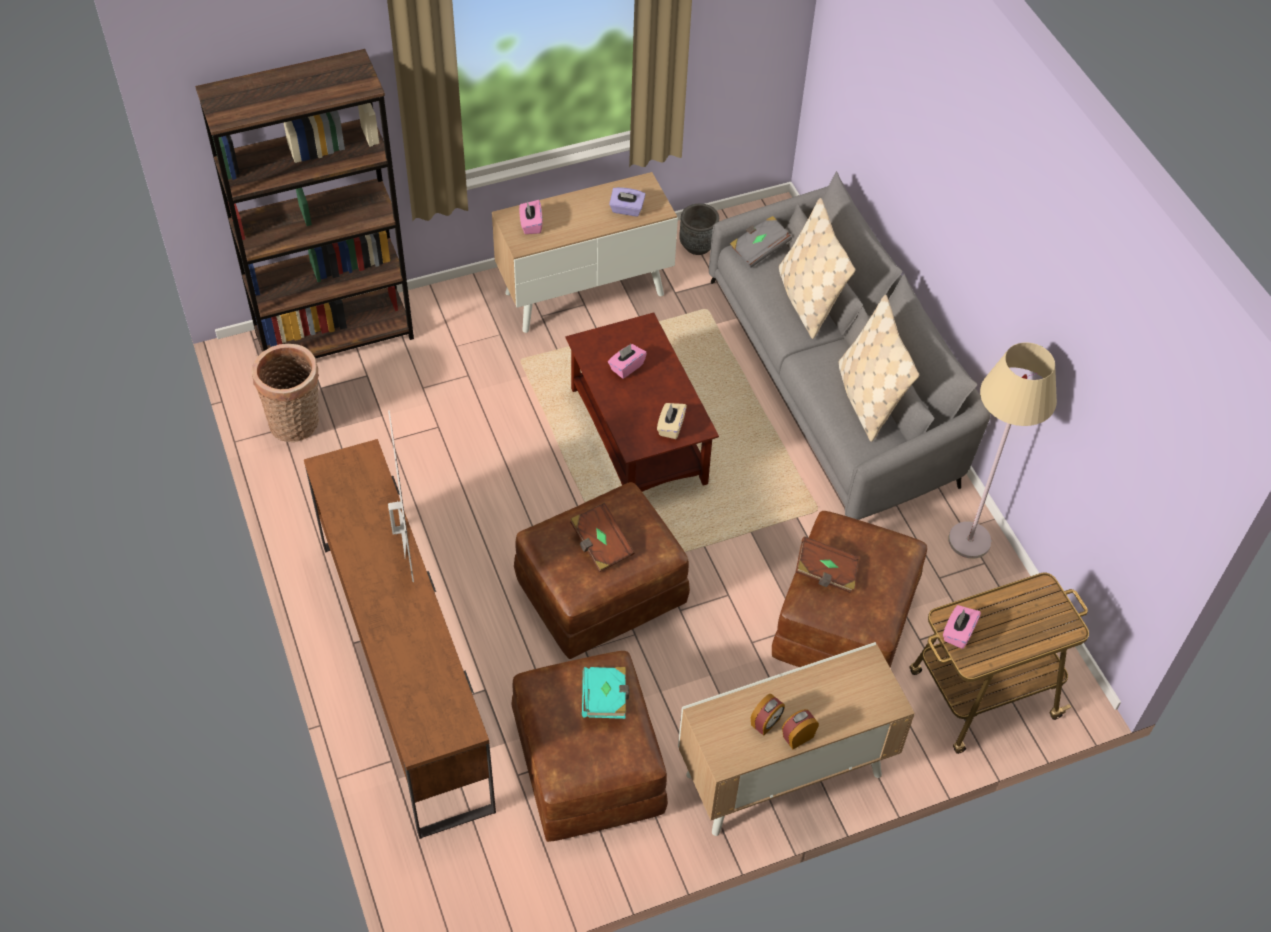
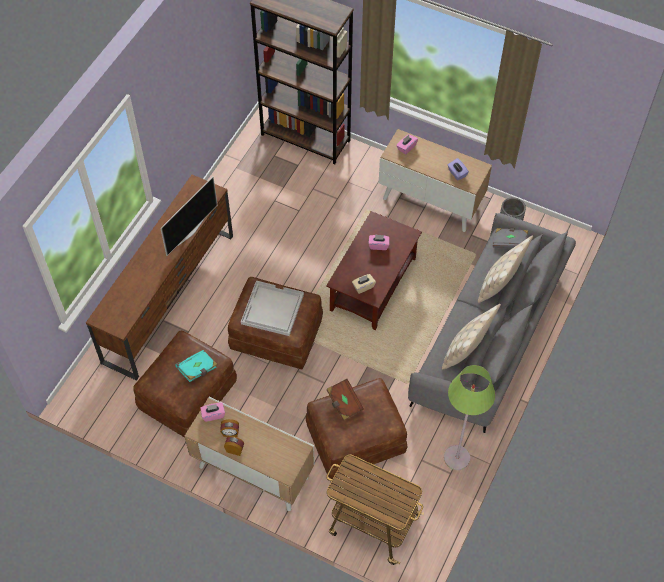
camera: 50 degrees right, 5 degrees up
basket [252,344,319,442] -> none
brown book [570,503,635,572] -> white tray [241,281,304,336]
pink tissue box [943,605,981,649] -> pink tissue box moved to [200,402,225,422]
beige floor lamp [948,342,1057,559] -> green floor lamp [444,365,495,470]

